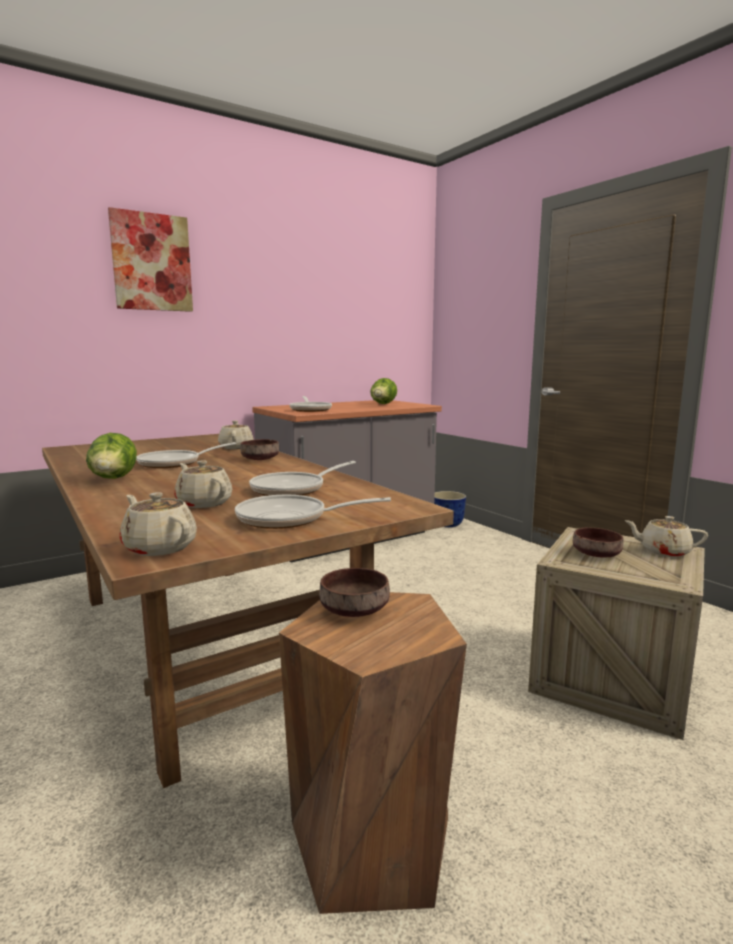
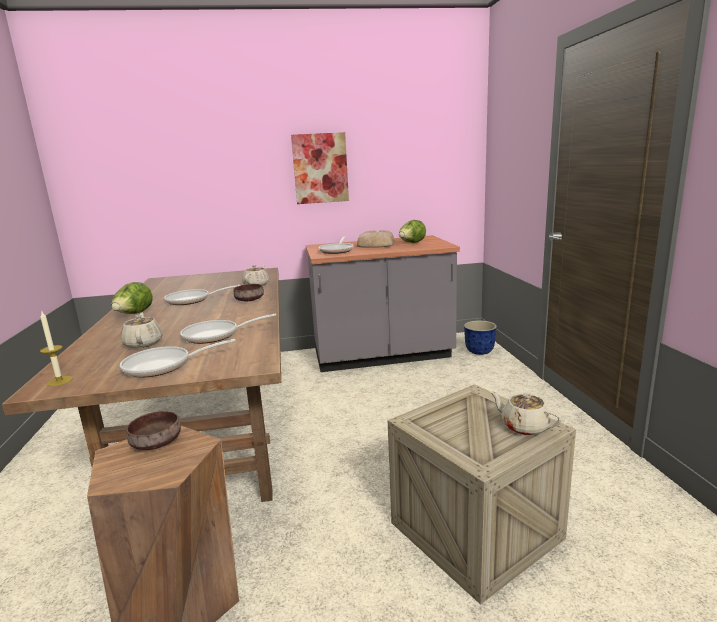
camera: 25 degrees right, 5 degrees up
picture [108,207,193,312] -> picture moved to [291,132,349,204]
beige teapot [119,492,197,556] -> candle [40,310,73,386]
frying pan [235,495,391,529] -> frying pan turned 45 degrees counterclockwise [120,339,236,378]
brown bowl [573,528,623,557] -> none
none -> bread [357,230,395,248]

